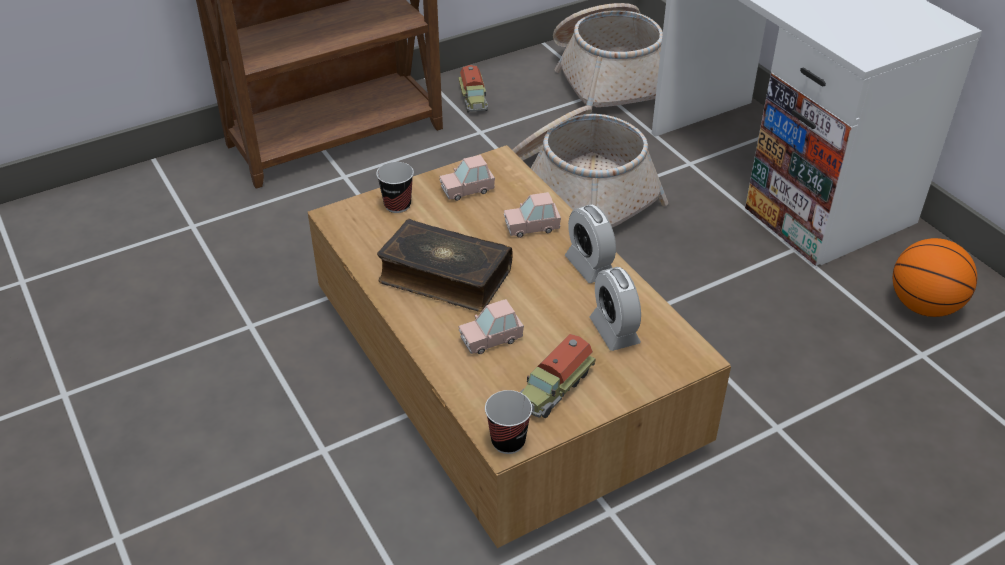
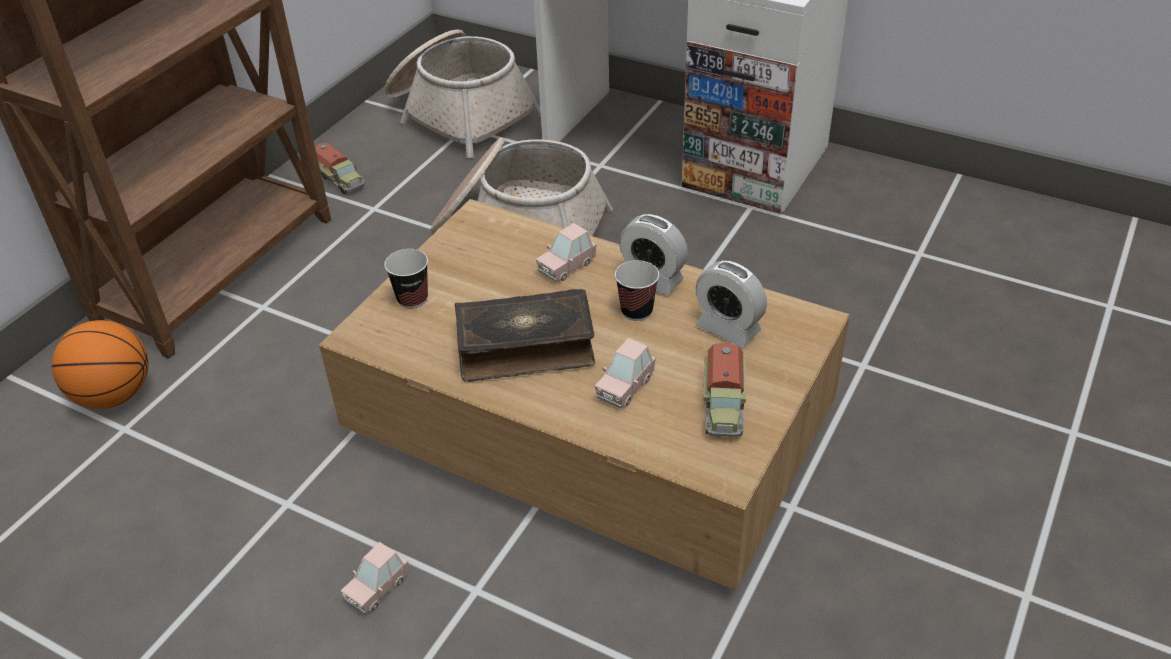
camera: 30 degrees left, 0 degrees up
pink toy car [440,155,495,201] -> pink toy car moved to [341,542,409,614]
cup [485,390,532,454] -> cup moved to [615,260,659,321]
basketball [893,238,977,317] -> basketball moved to [52,320,148,409]

